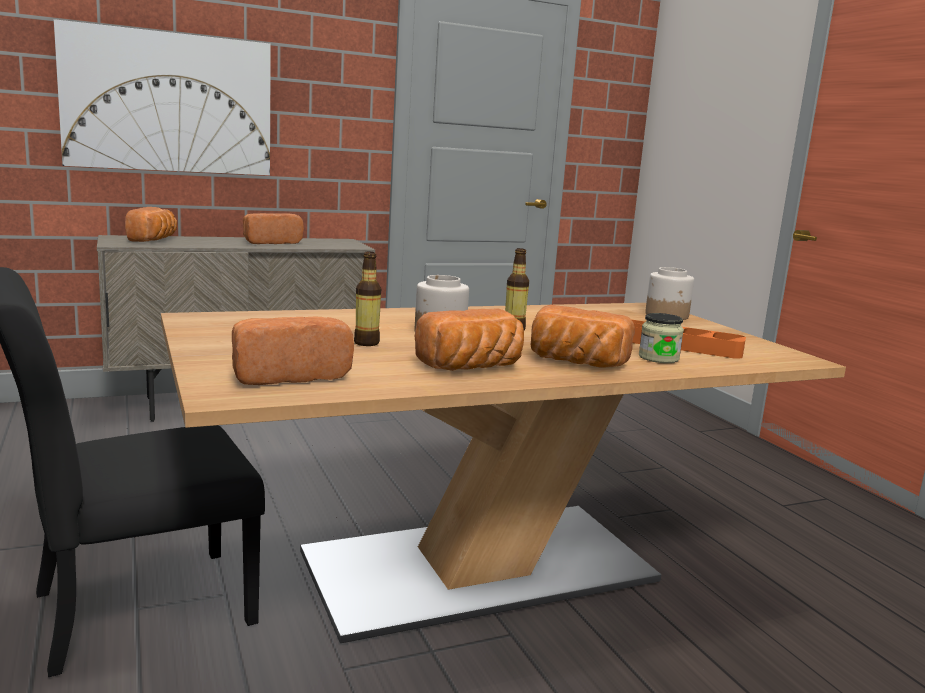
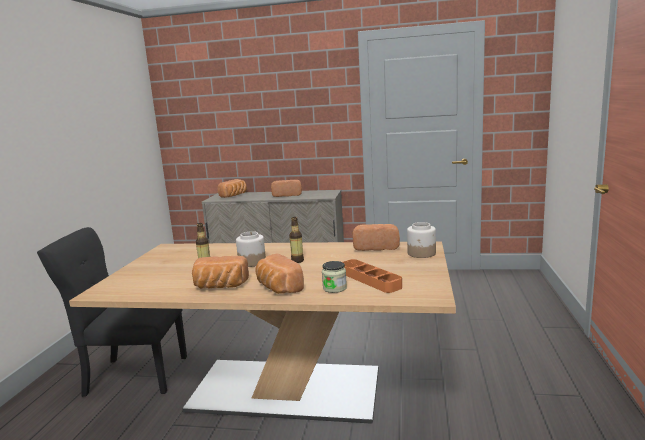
camera: 35 degrees right, 0 degrees up
picture [54,19,271,175] -> none
bread [232,316,354,385] -> bread moved to [352,224,400,251]

